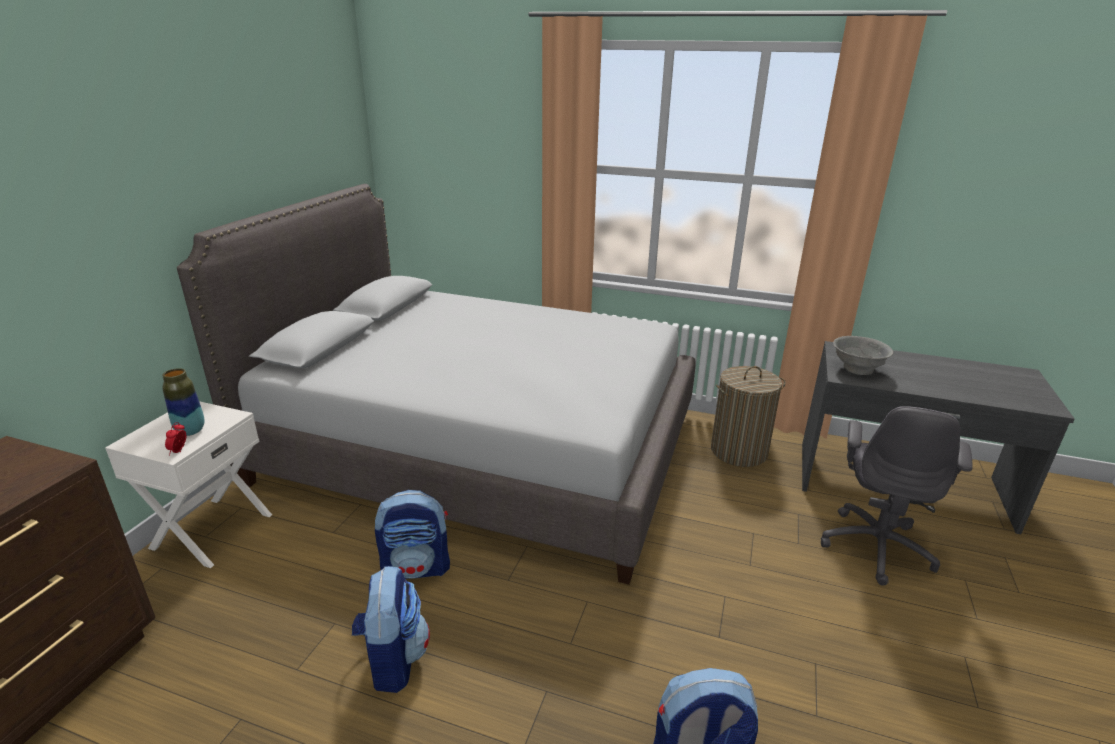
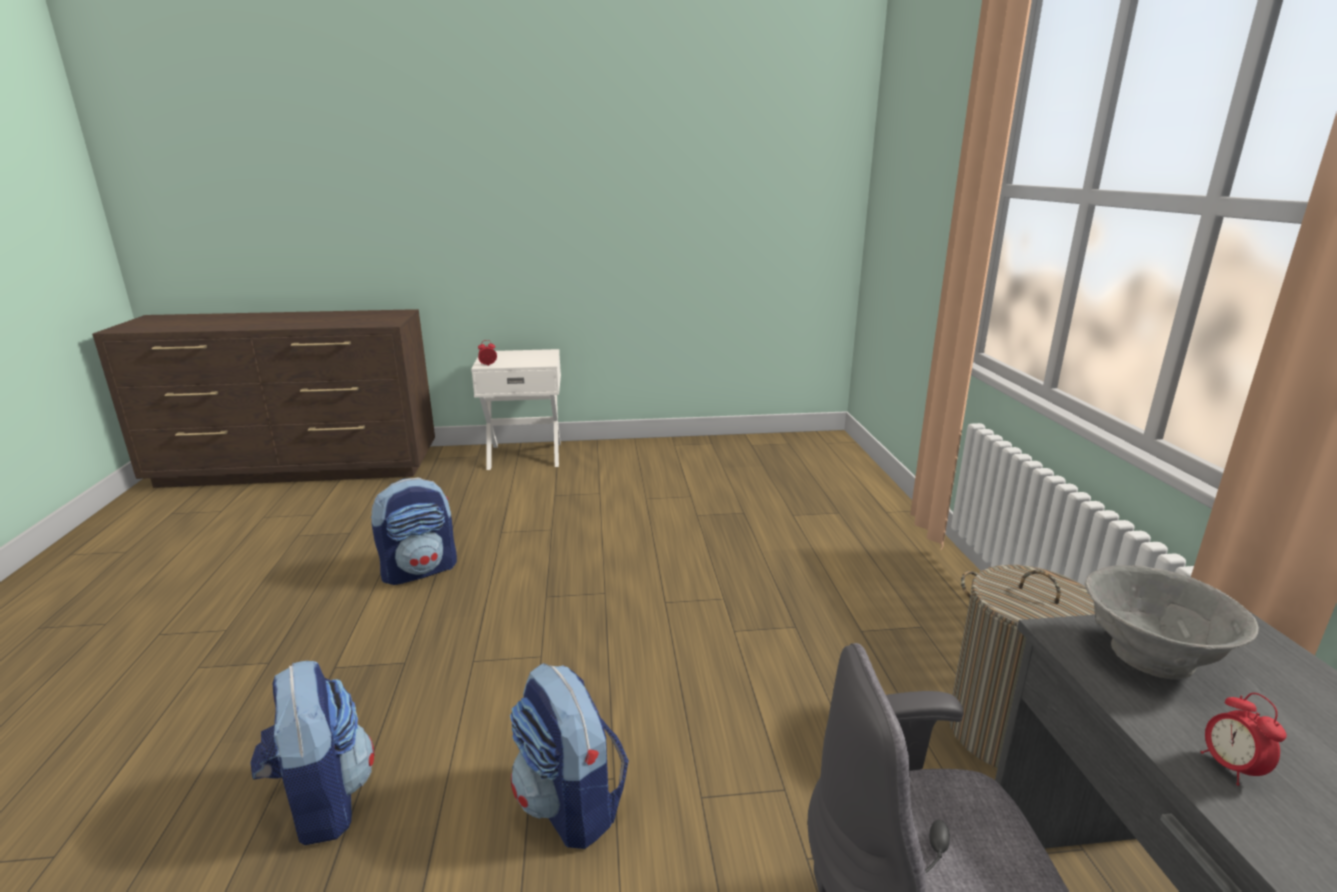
camera: 65 degrees right, 5 degrees down
vase [162,368,205,436] -> none
grey bed [177,184,696,585] -> none
backpack [375,490,450,579] -> backpack moved to [510,663,629,849]
none -> alarm clock [1201,693,1287,786]

